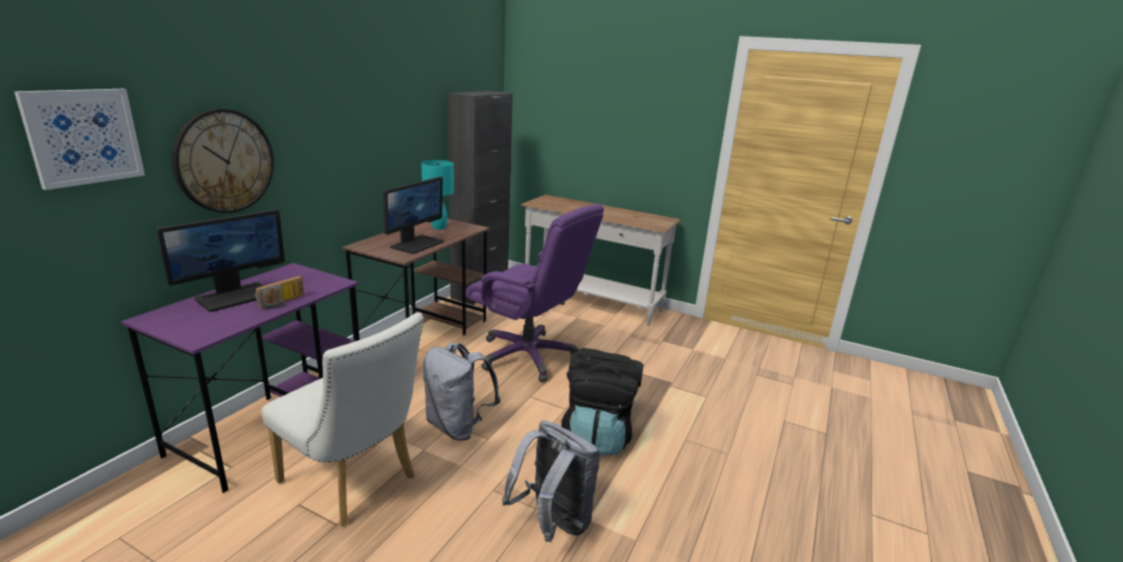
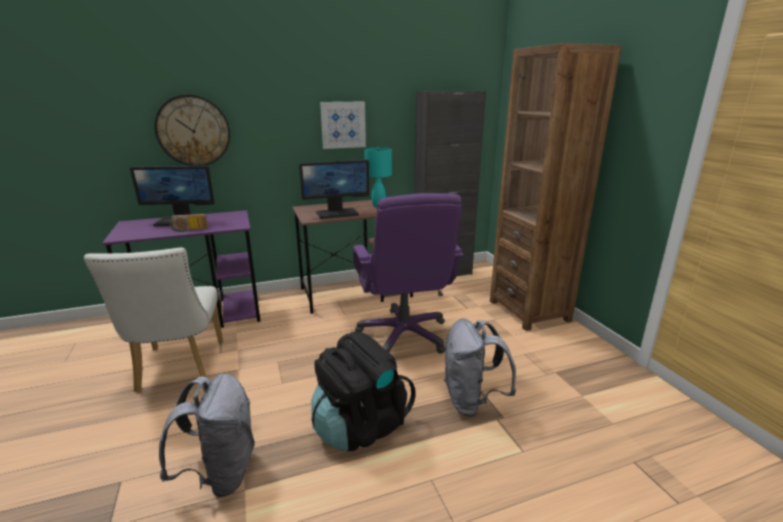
camera: 45 degrees right, 0 degrees up
picture [14,89,145,190] -> picture moved to [320,101,366,149]
grey backpack [423,343,501,441] -> grey backpack moved to [444,319,516,417]
white console table [521,195,681,326] -> brown bookcase [490,43,622,331]

